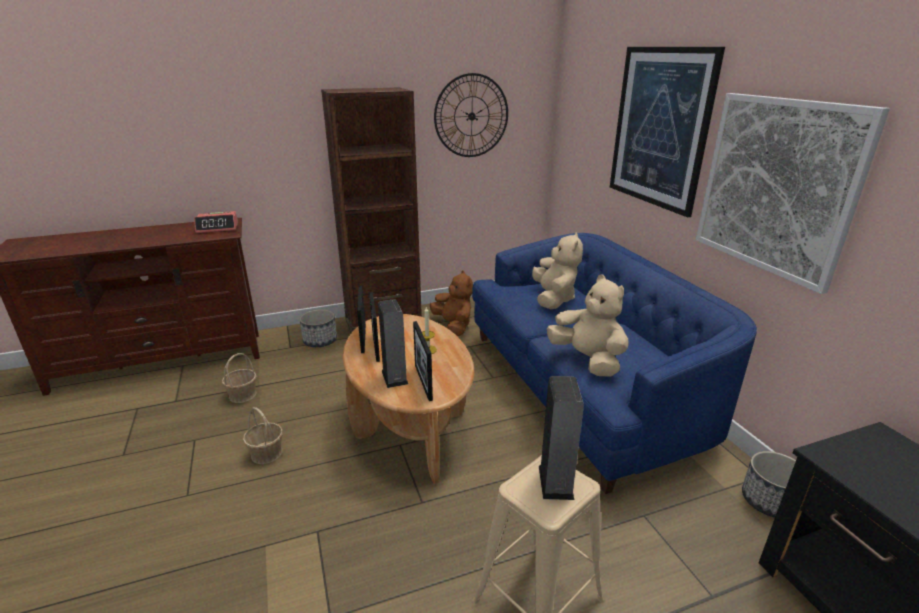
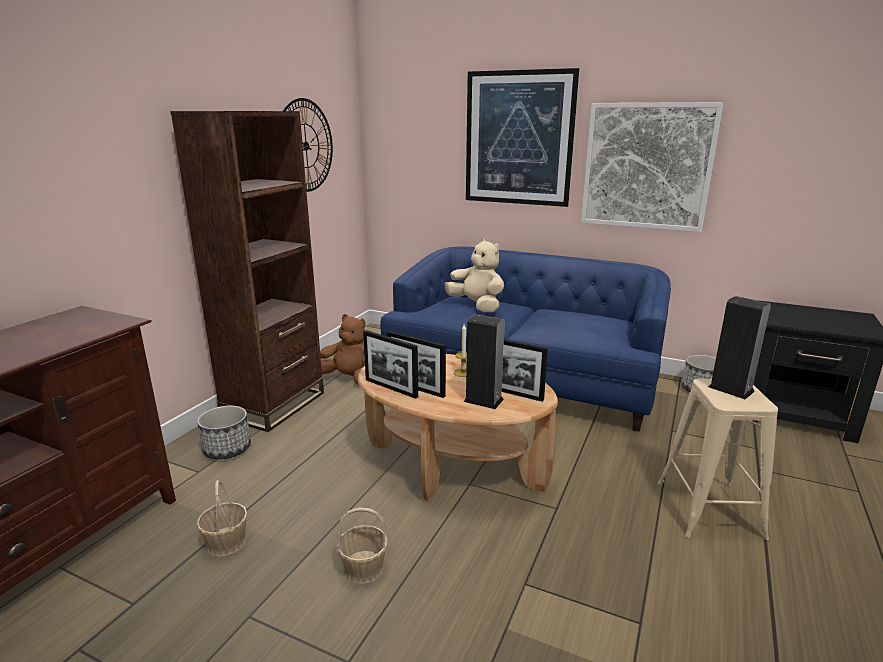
camera: 45 degrees left, 5 degrees down
alarm clock [194,211,238,233] -> none
beige plush toy [547,274,629,377] -> none

